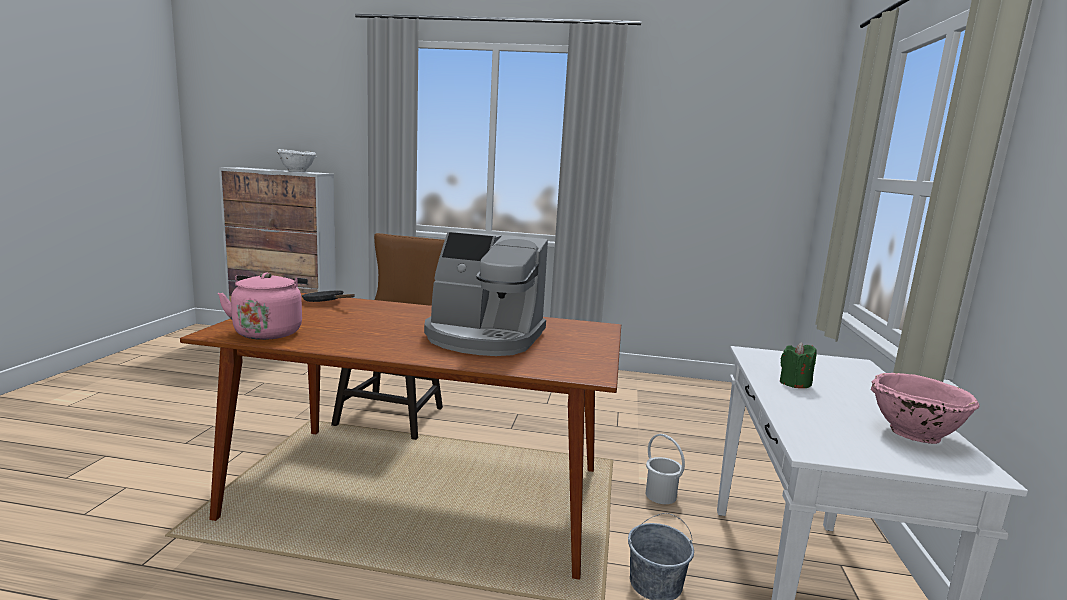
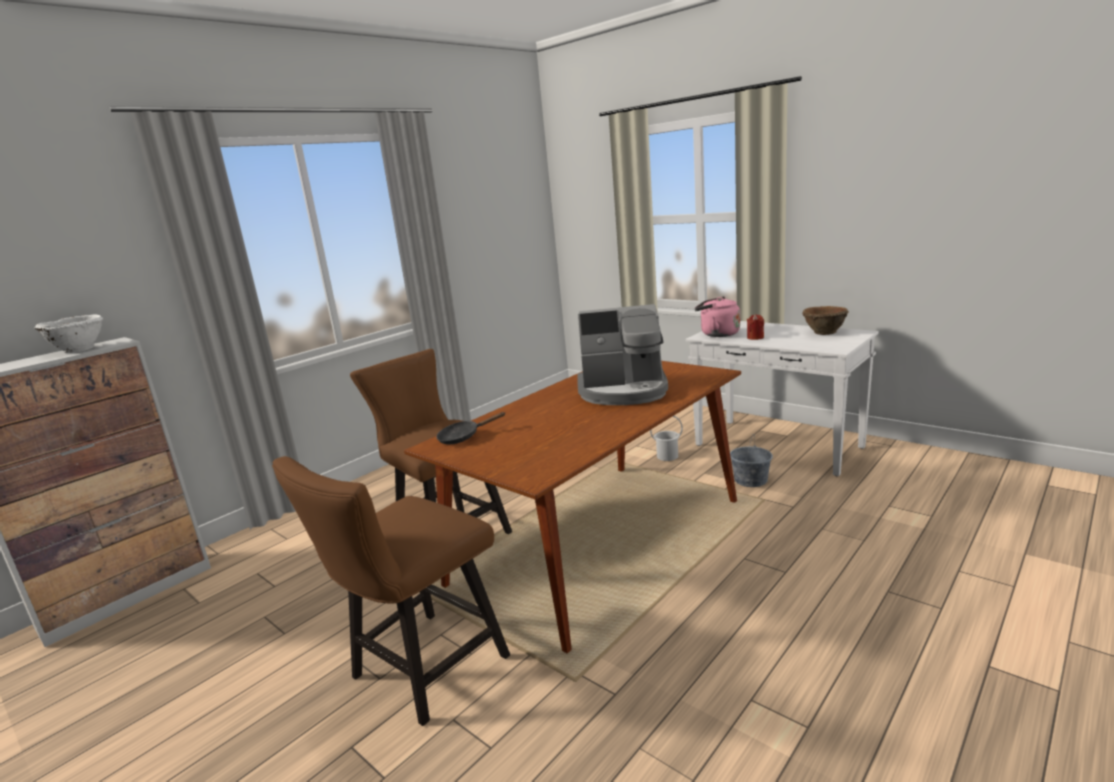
camera: 55 degrees left, 5 degrees up
pink kettle [218,272,308,340] -> pink kettle moved to [695,296,740,337]
coffee machine [424,231,548,356] -> coffee machine turned 45 degrees clockwise [577,304,668,405]
green candle [780,342,817,388] -> red candle [747,314,764,340]
pink bowl [871,373,980,444] -> brown bowl [803,306,849,335]
none -> brown chair [272,456,510,726]

